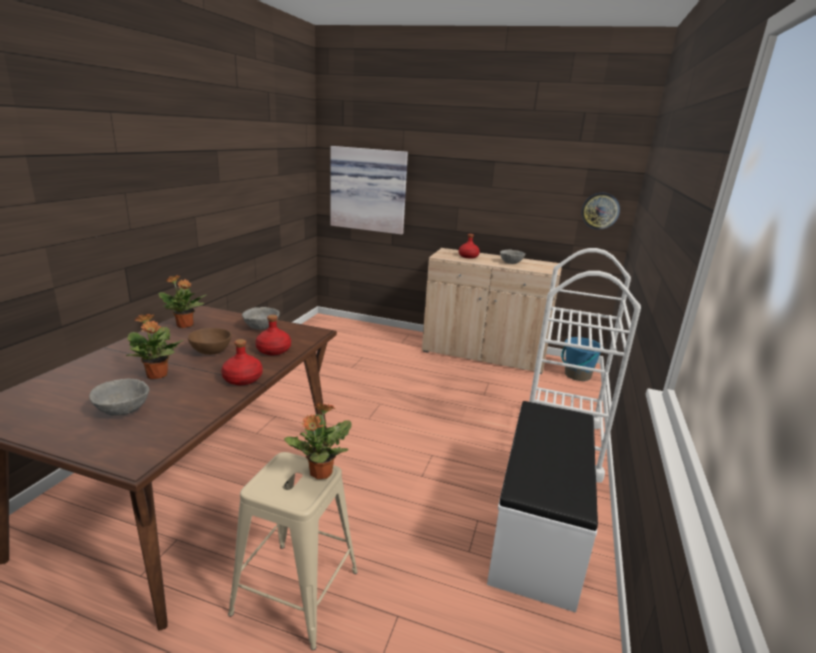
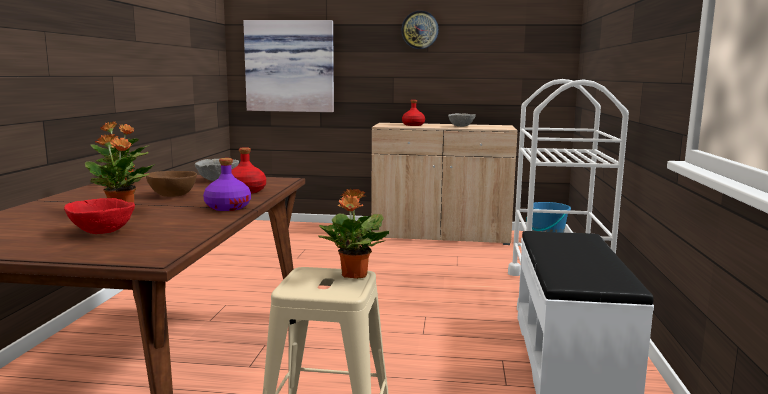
camera: 10 degrees left, 10 degrees down
grey bowl [89,378,149,416] -> red bowl [64,198,135,234]
red bottle [221,339,263,385] -> purple bottle [203,158,251,211]
wall clock [582,193,620,229] -> wall clock moved to [402,11,439,49]

